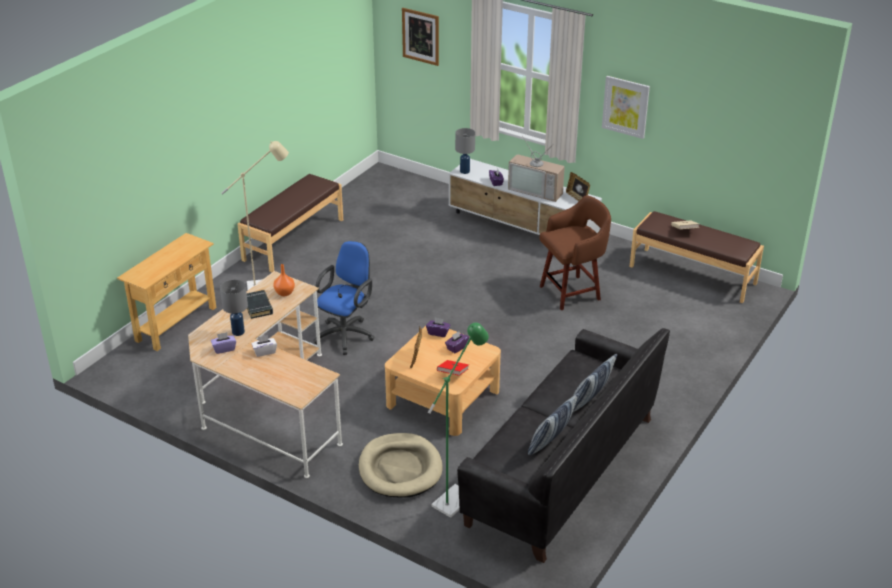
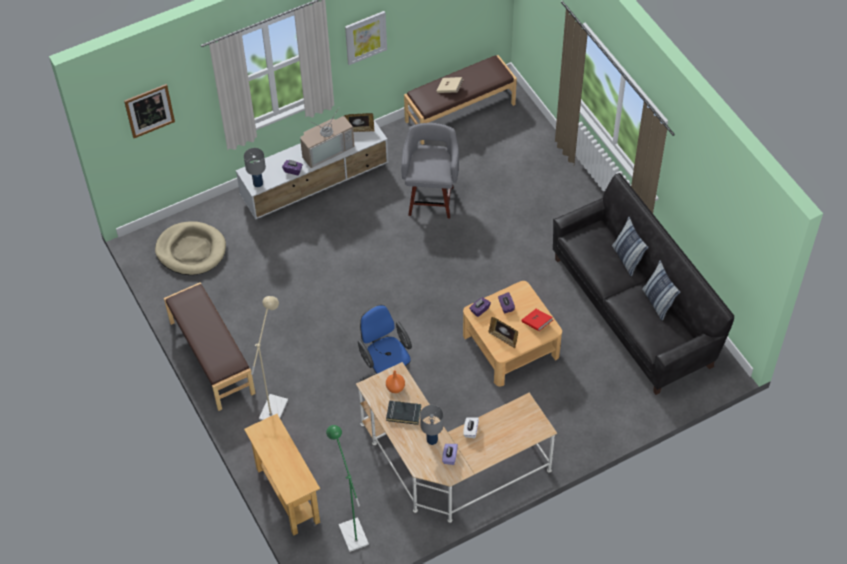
camera: 60 degrees left, 20 degrees up
beige dog bed [359,433,443,498] -> beige dog bed moved to [155,221,226,275]
green floor lamp [428,323,489,518] -> green floor lamp moved to [326,425,369,552]
brown stool [540,195,611,310] -> grey stool [401,123,459,218]

